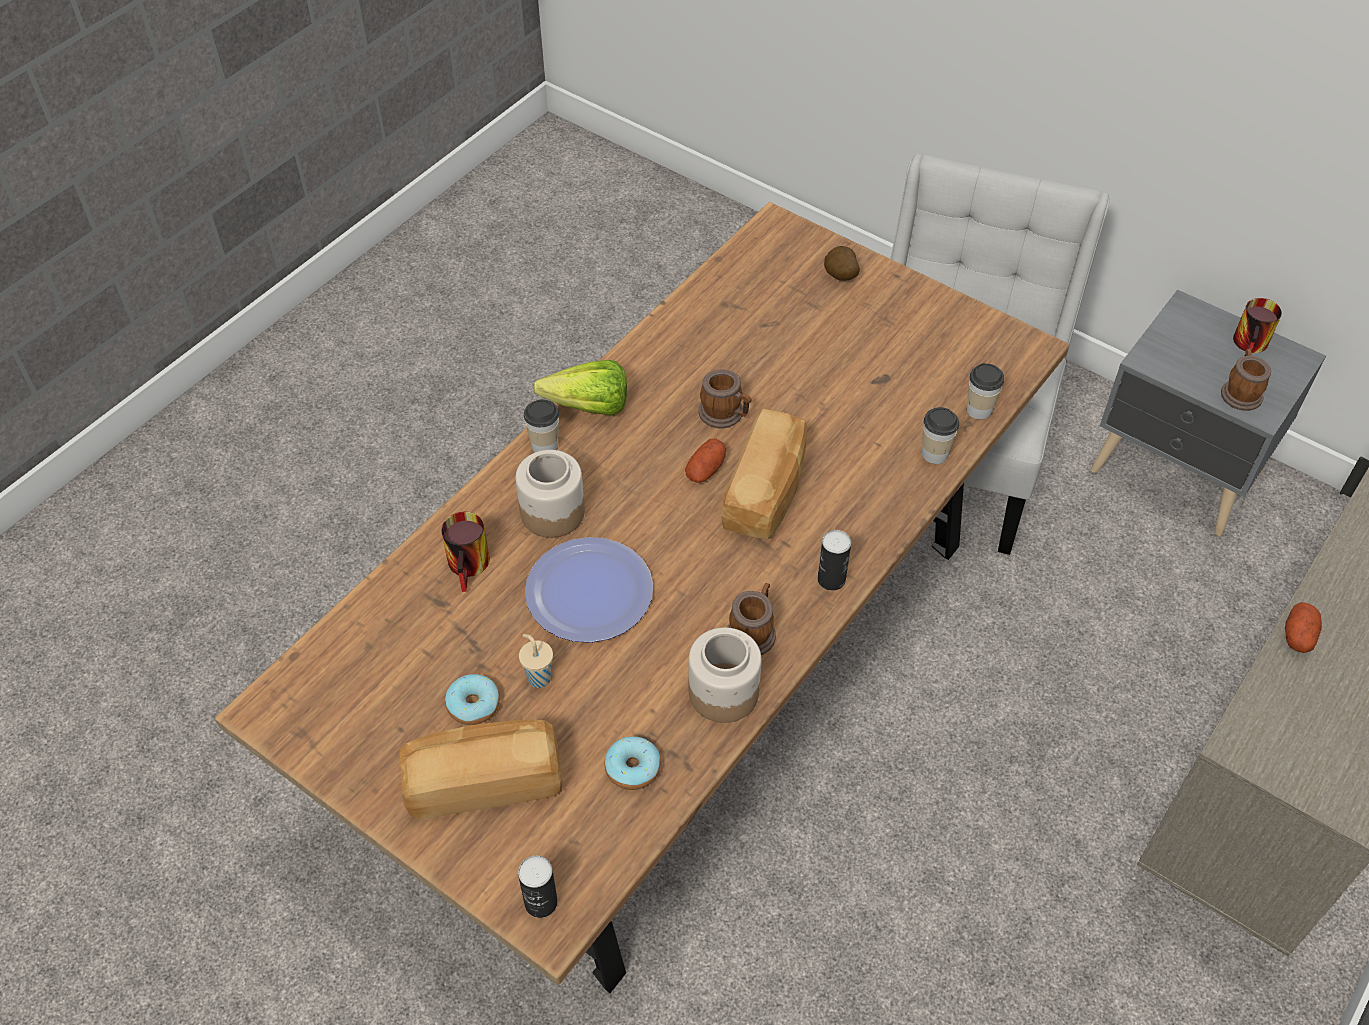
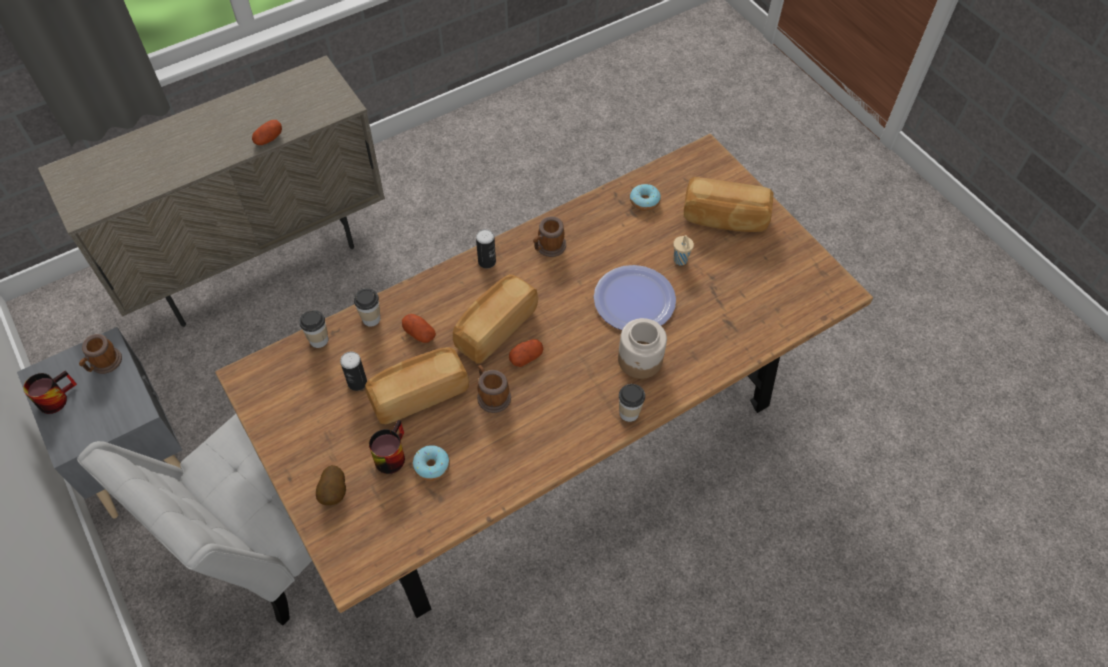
camera: 160 degrees left, 5 degrees up
mug [441,512,490,592] -> mug moved to [369,420,405,474]
donut [445,674,500,725] -> donut moved to [413,445,450,481]
can [518,855,558,918] -> can moved to [340,352,367,391]
lettuce [533,360,627,416] -> none
jar [688,627,762,723] -> none
none -> bread [365,347,469,424]
none -> potato [402,314,436,343]

